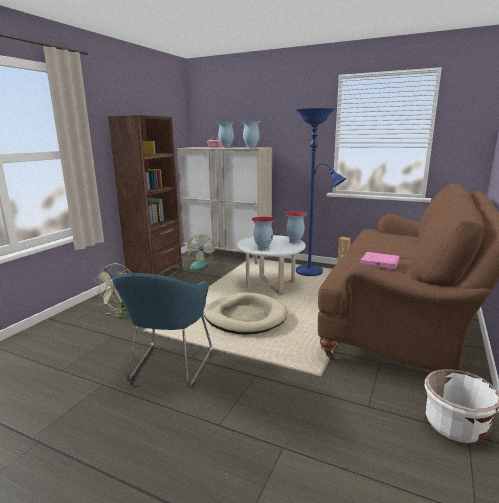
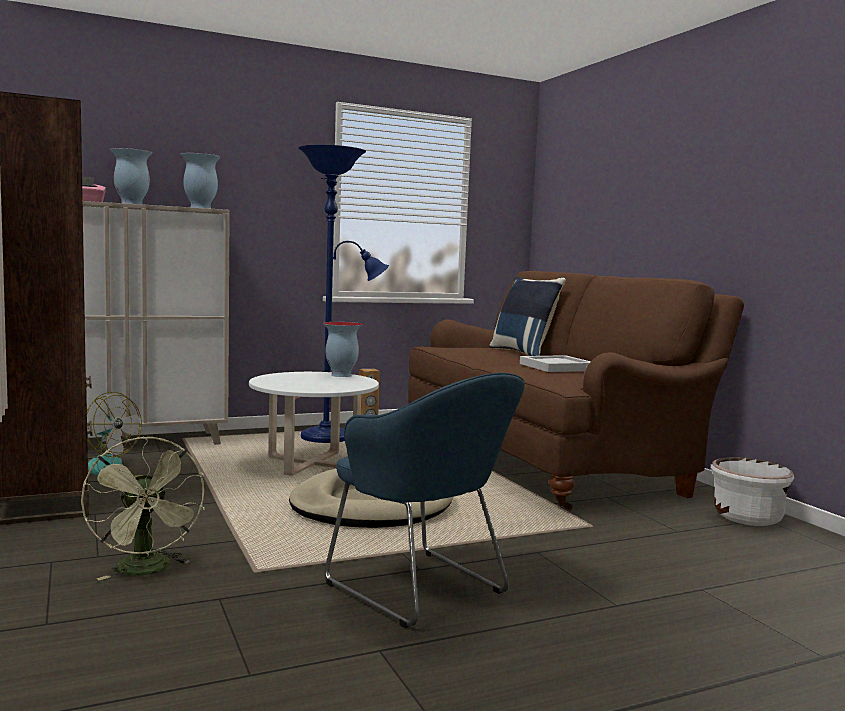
camera: 50 degrees left, 10 degrees down
vase [252,217,275,251] -> none
pink book [360,252,399,269] -> white tray [520,355,591,372]
none -> blue pillow [490,276,566,356]

